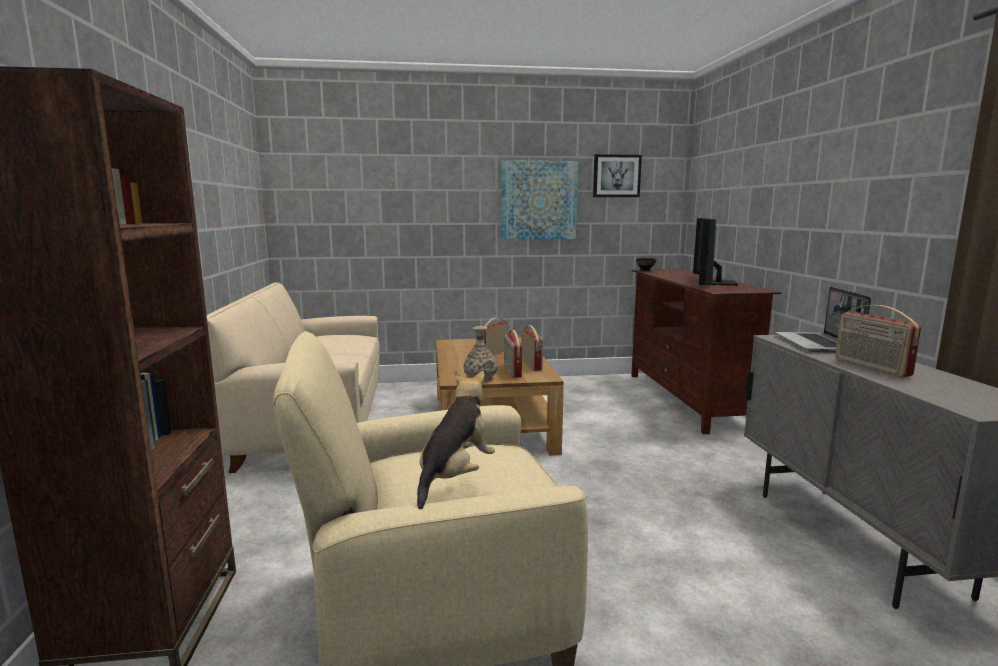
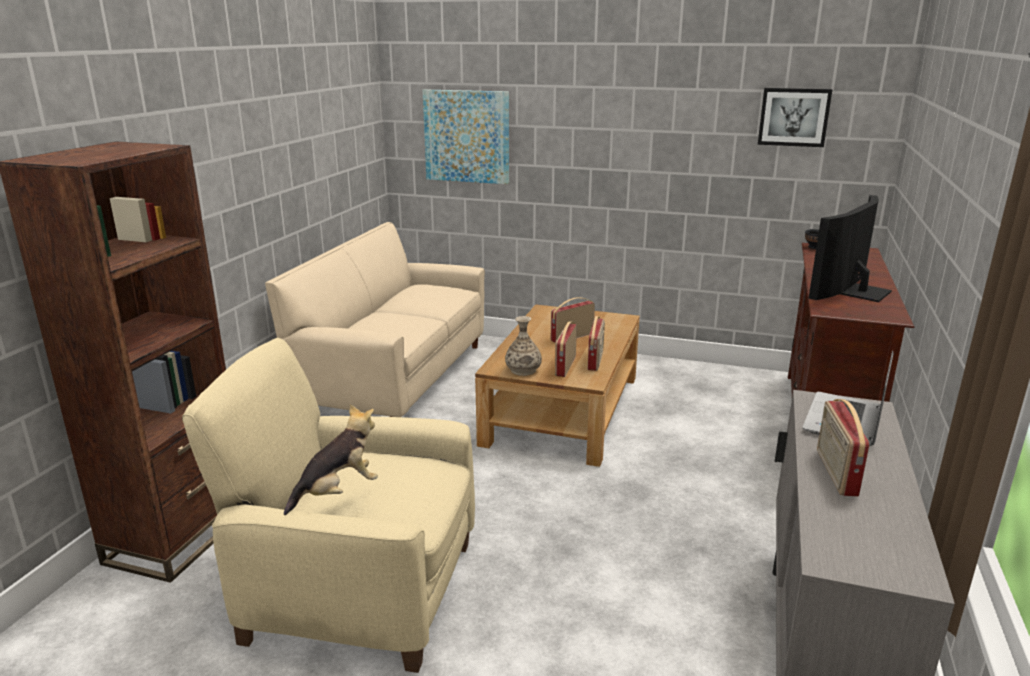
camera: 25 degrees right, 10 degrees up
picture [501,160,578,240] -> picture moved to [422,89,509,184]

